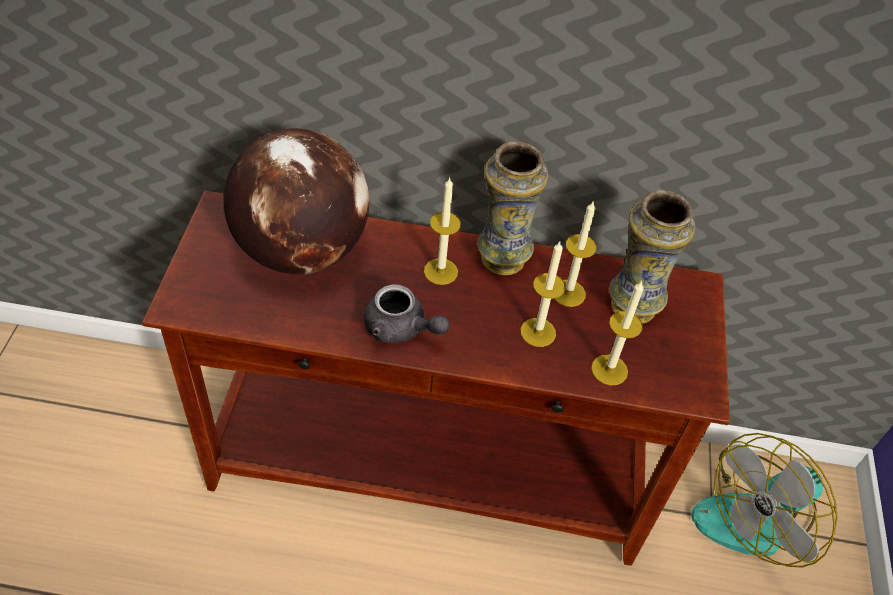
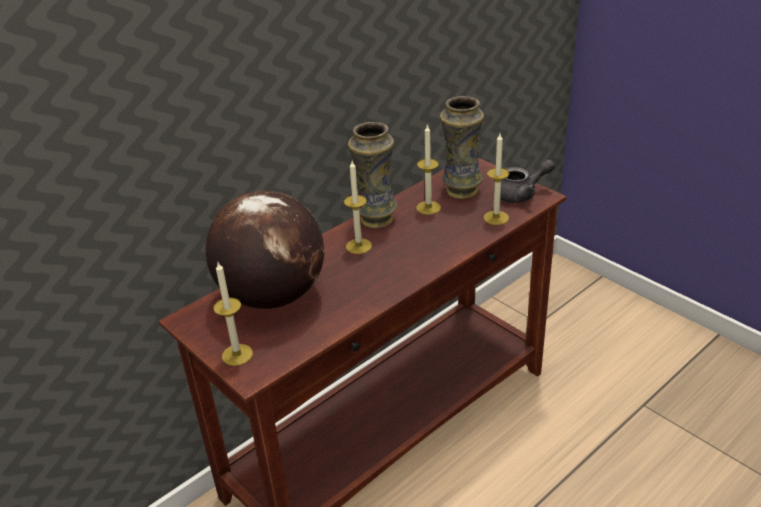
camera: 45 degrees left, 15 degrees down
grey teapot [364,284,450,343] -> grey teapot moved to [500,159,555,203]
candle [520,242,566,347] -> candle moved to [213,262,253,366]
fan [691,433,838,568] -> none

